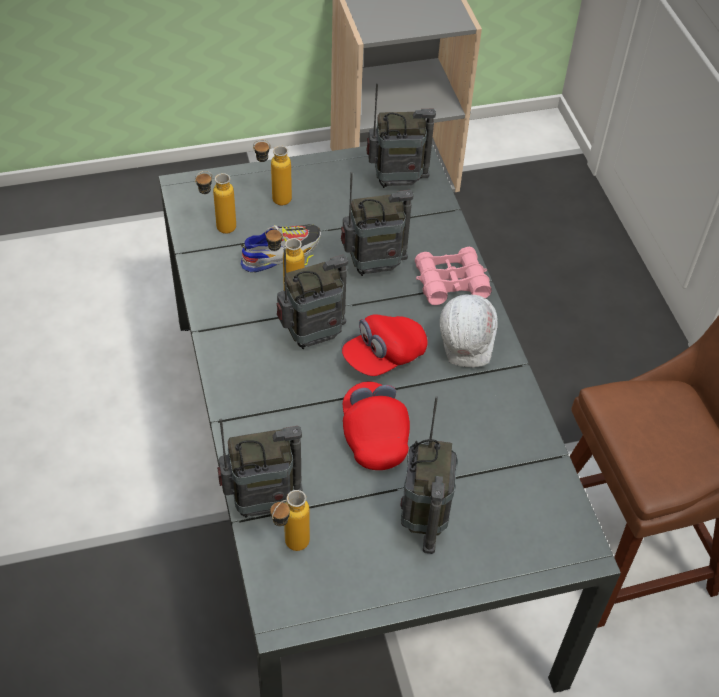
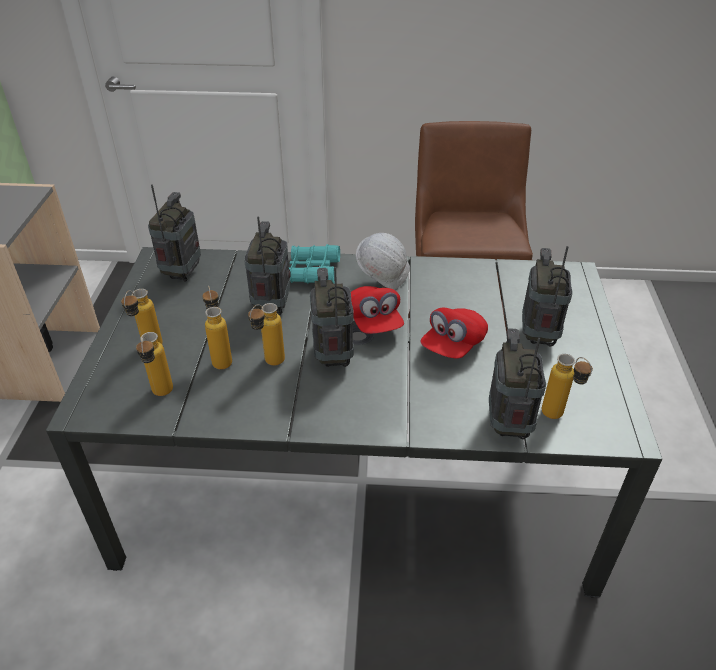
camera: 70 degrees left, 10 degrees down
shoe [241,224,321,272] -> bottle [202,286,232,370]
red cap [343,382,410,470] -> red cap turned 60 degrees counterclockwise [420,308,488,359]
radio [400,396,458,554] -> radio turned 105 degrees counterclockwise [522,246,573,347]
pink binoculars [415,247,492,305] -> turquoise binoculars [289,244,340,284]

